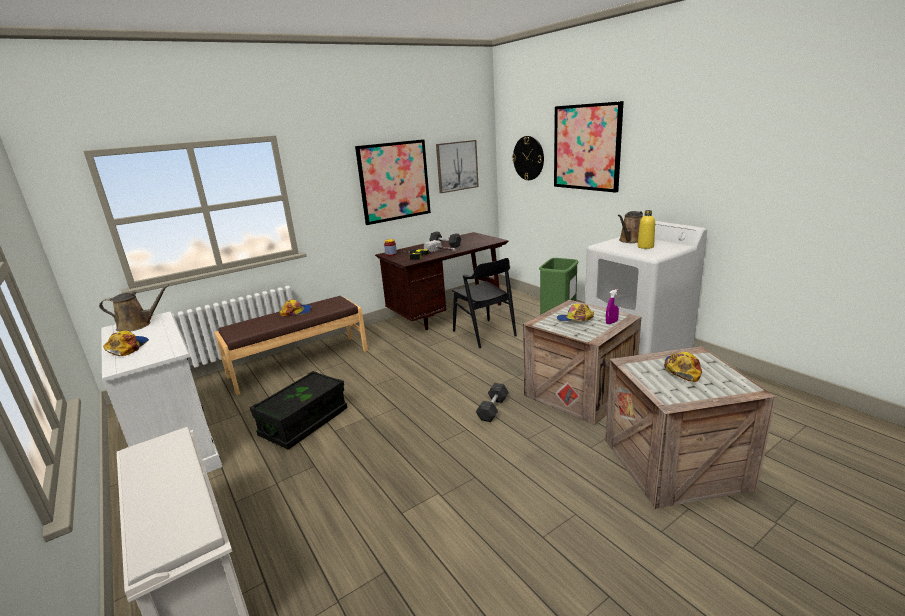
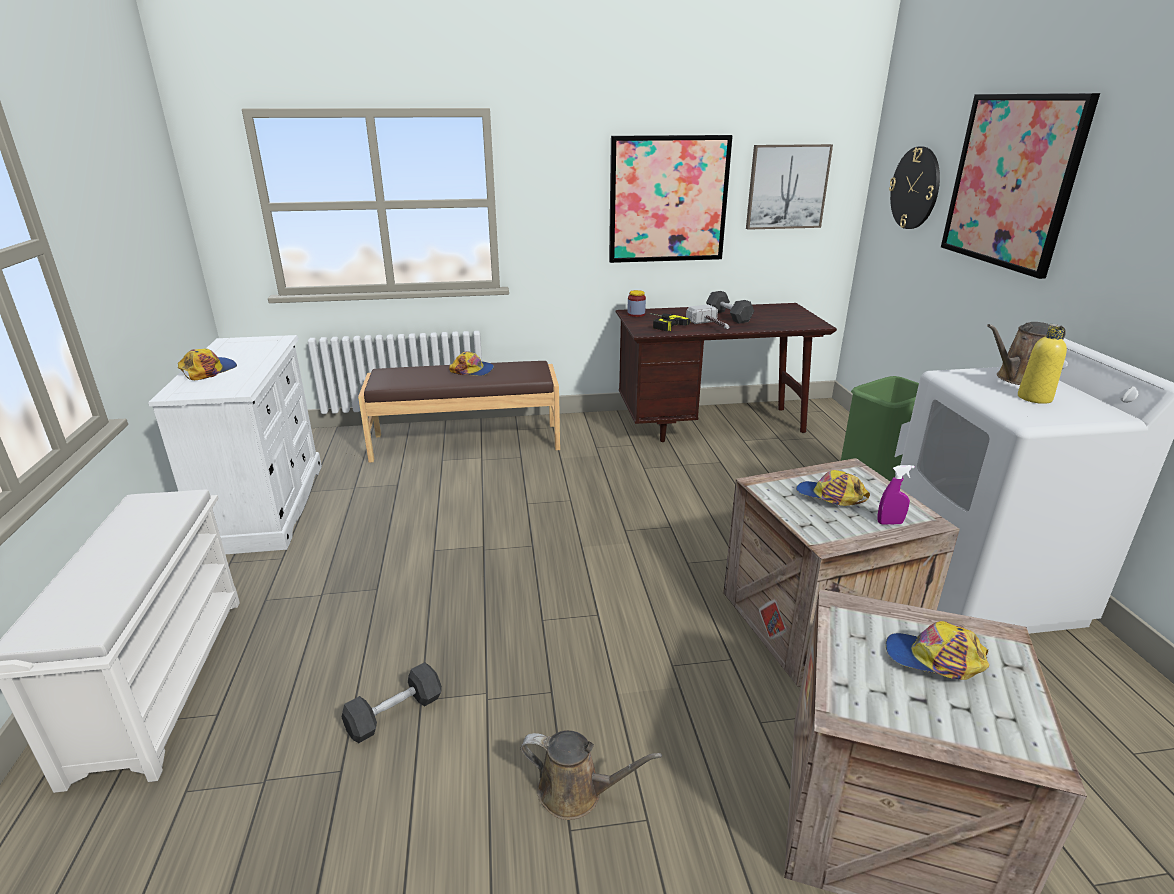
camera: 25 degrees right, 5 degrees up
brown watering can [99,284,169,332] -> brown watering can moved to [520,730,662,820]
black storage box [250,371,347,449] -> none
black chair [452,258,517,348] -> none
grey dumbbell [476,383,509,422] -> grey dumbbell moved to [342,662,442,743]
cap [664,352,702,382] -> cap turned 120 degrees counterclockwise [886,621,989,680]

